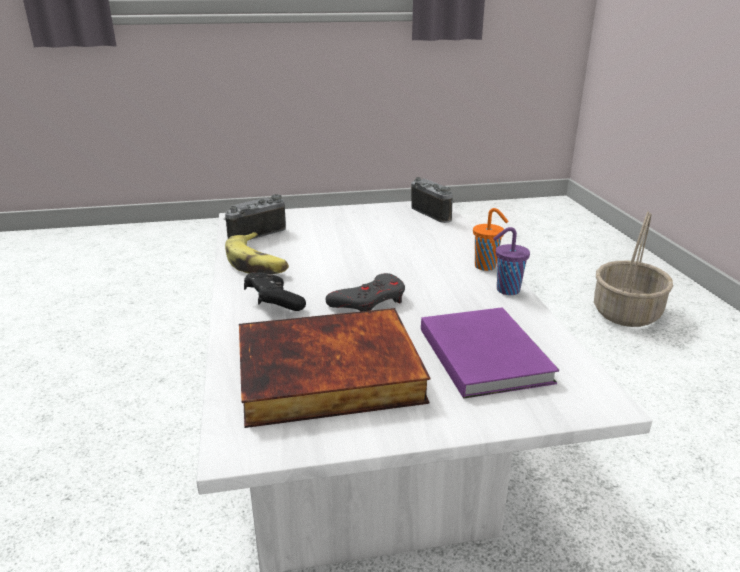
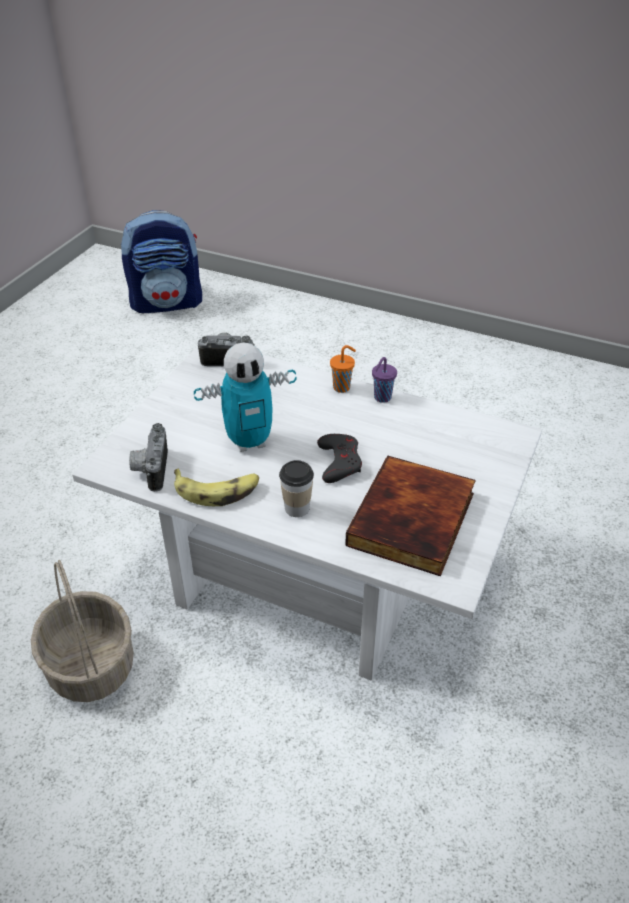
camera: 55 degrees left, 15 degrees up
black game controller [244,272,306,311] -> cup [279,460,314,517]
purple book [421,307,559,399] -> none
basket [594,211,673,327] -> basket moved to [31,560,134,702]
none -> backpack [121,210,202,313]
none -> toy robot [194,342,296,452]

